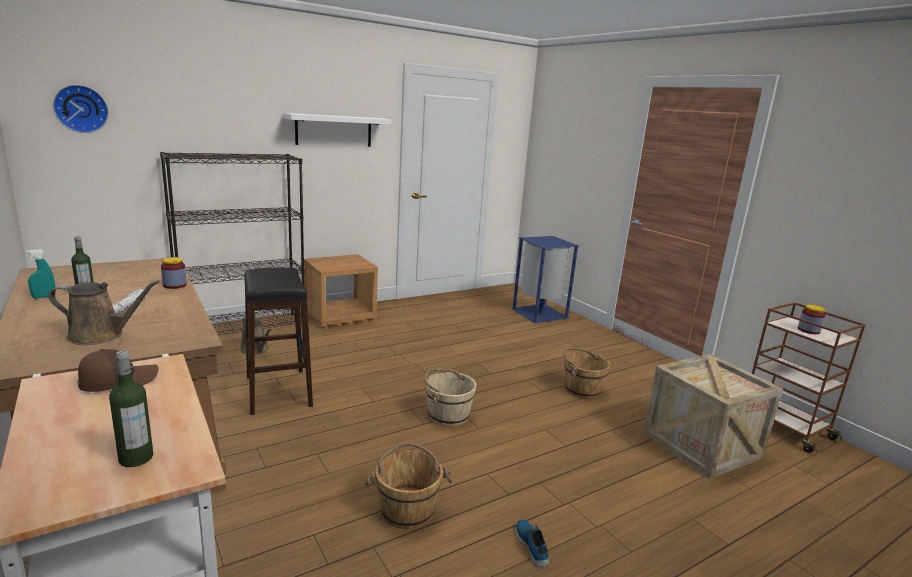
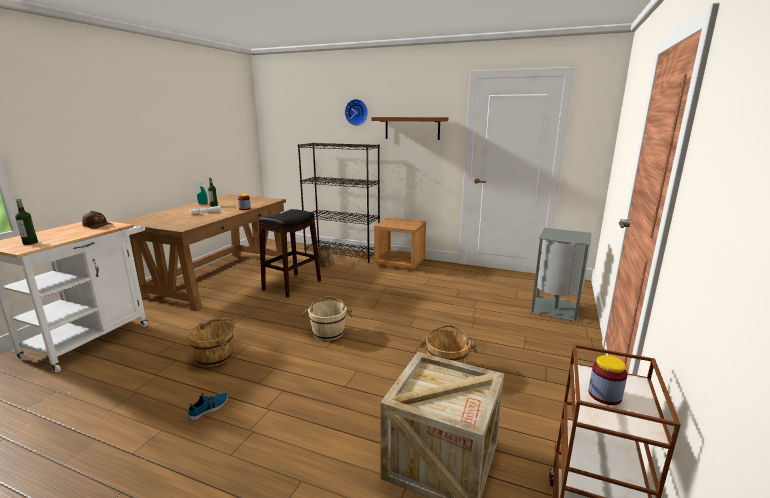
camera: 55 degrees right, 0 degrees up
brown watering can [48,280,160,345] -> none
wall clock [53,85,109,133] -> wall clock moved to [345,99,368,126]
white shelf [283,113,391,147] -> brown shelf [371,117,448,140]
blue trash can [511,236,579,323] -> grey trash can [530,228,592,322]

